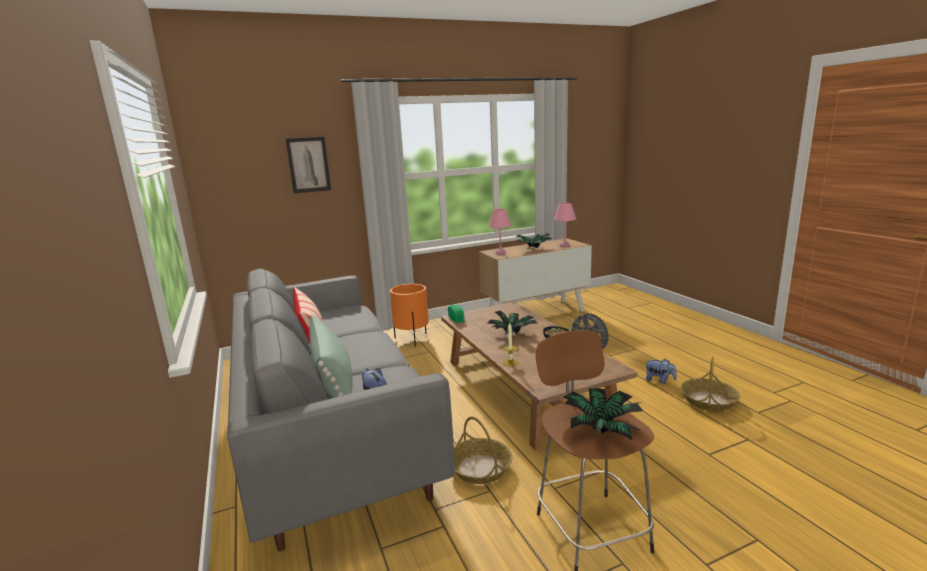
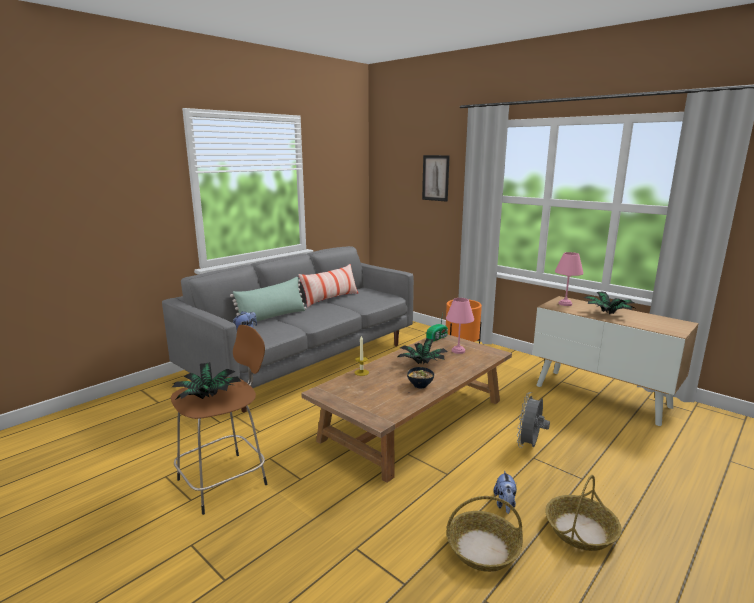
camera: 65 degrees right, 0 degrees up
basket [454,416,512,484] -> basket moved to [545,475,622,551]
pink table lamp [554,203,576,247] -> pink table lamp moved to [446,298,474,354]

